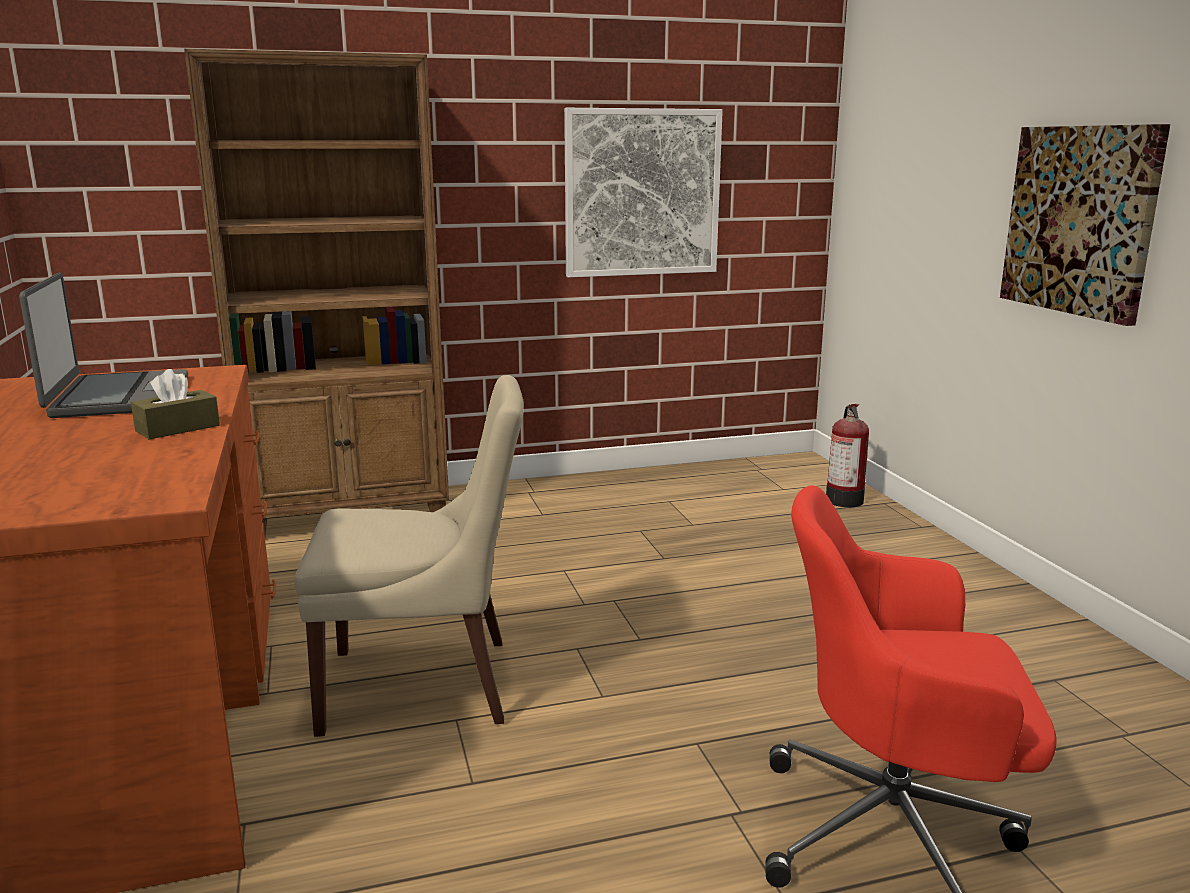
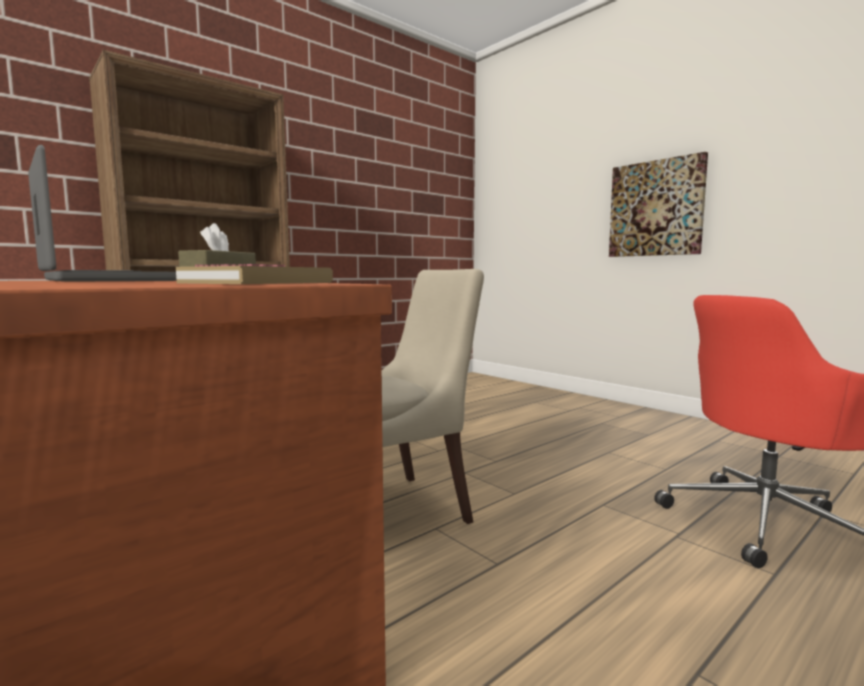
camera: 25 degrees left, 10 degrees down
picture [564,108,723,277] -> none
fire extinguisher [826,404,869,507] -> none
none -> book [176,264,333,284]

